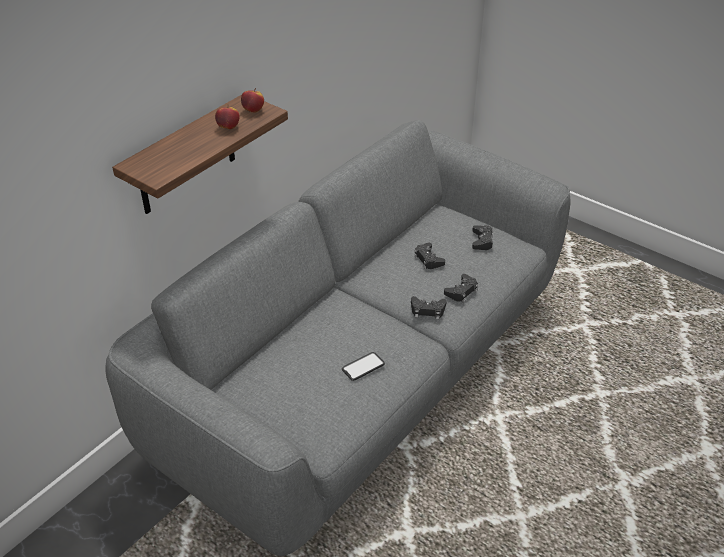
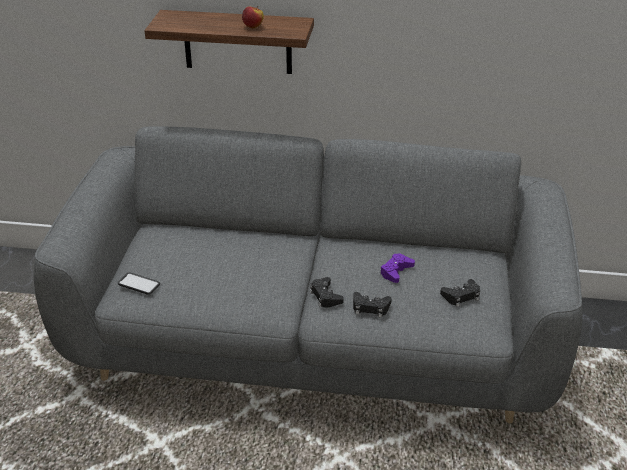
camera: 60 degrees right, 5 degrees down
apple [241,88,264,112] -> none
phone [342,352,385,381] -> phone moved to [117,272,160,295]
black game controller [414,243,445,269] -> purple game controller [380,253,415,283]

